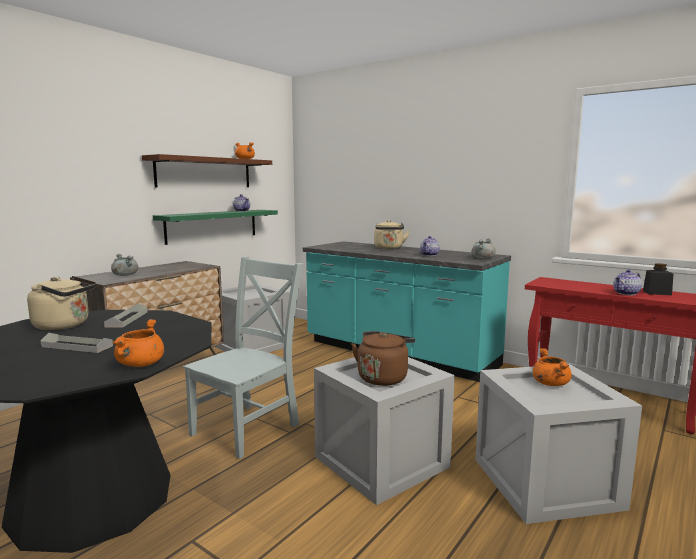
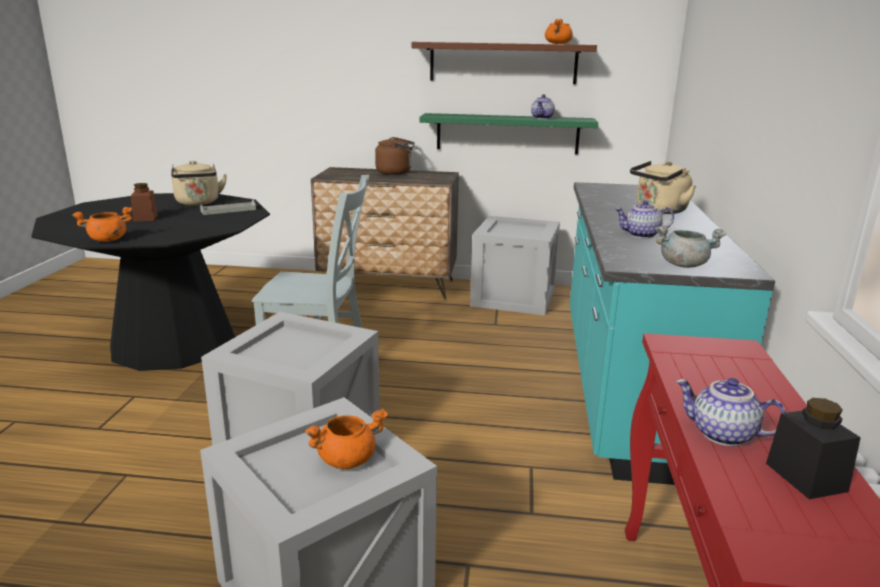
camera: 60 degrees right, 10 degrees up
grey tray [41,333,113,353] -> brown jar [131,183,158,222]
grey cooking pot [111,254,139,276] -> none
brown kettle [351,331,415,386] -> brown kettle moved to [375,137,415,175]

